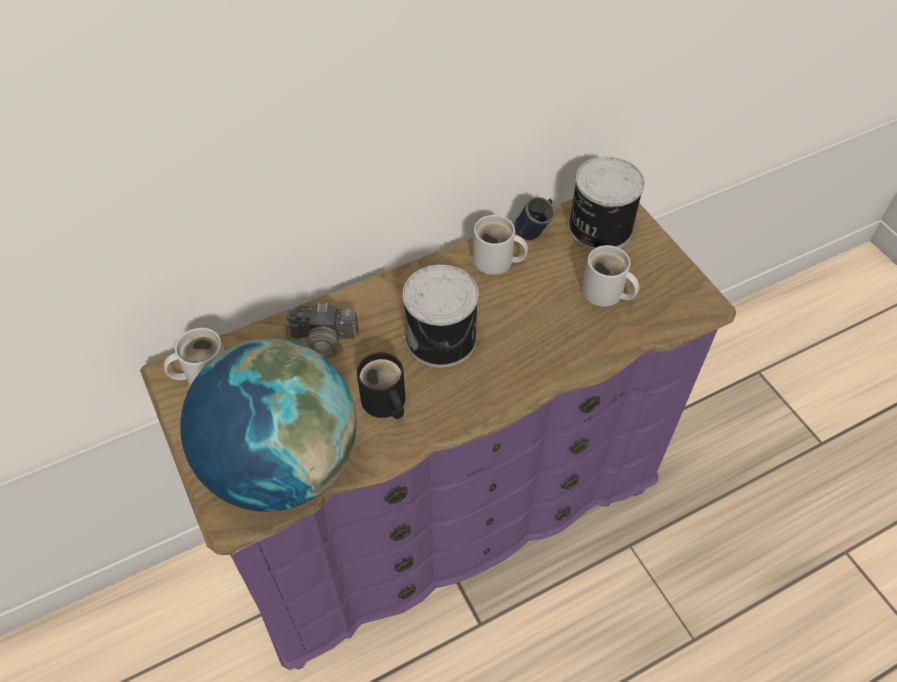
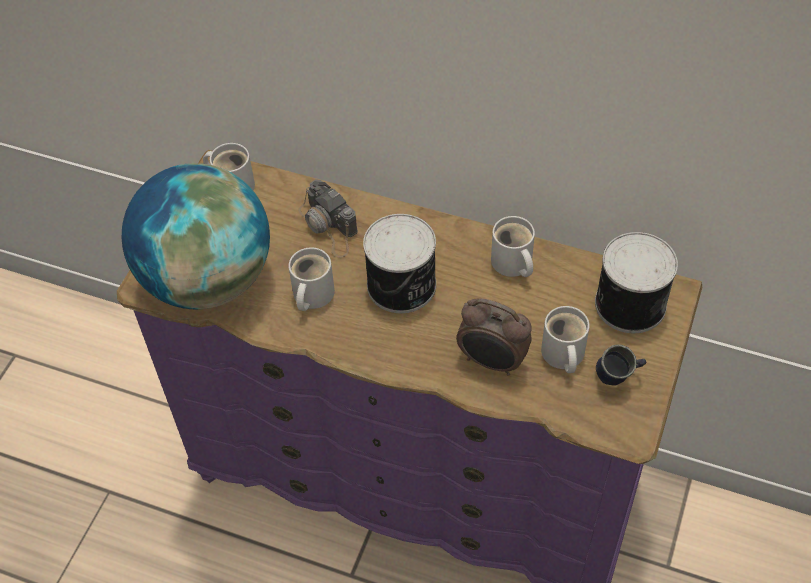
camera: 50 degrees right, 0 degrees up
black mug [357,352,405,419] -> white mug [288,247,335,311]
blue mug [515,197,555,240] -> blue mug moved to [596,344,646,385]
none -> alarm clock [456,298,532,376]

